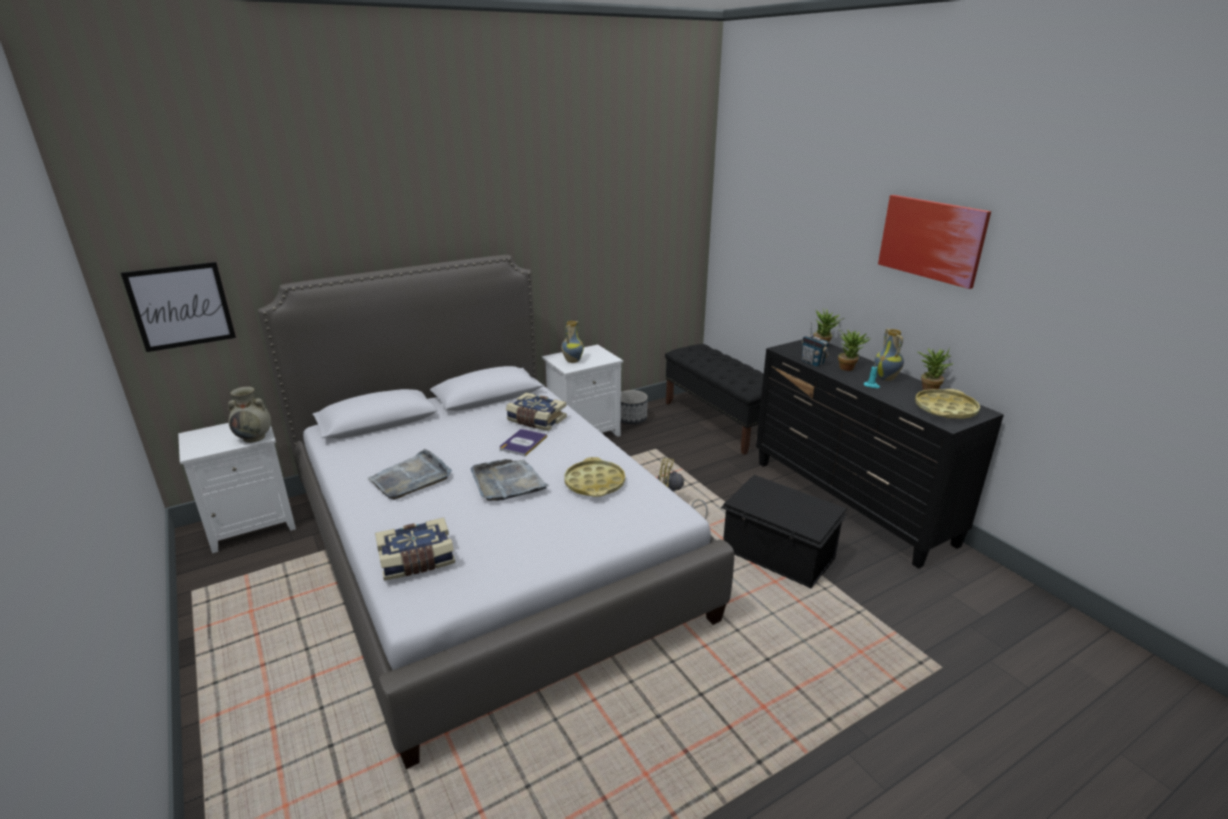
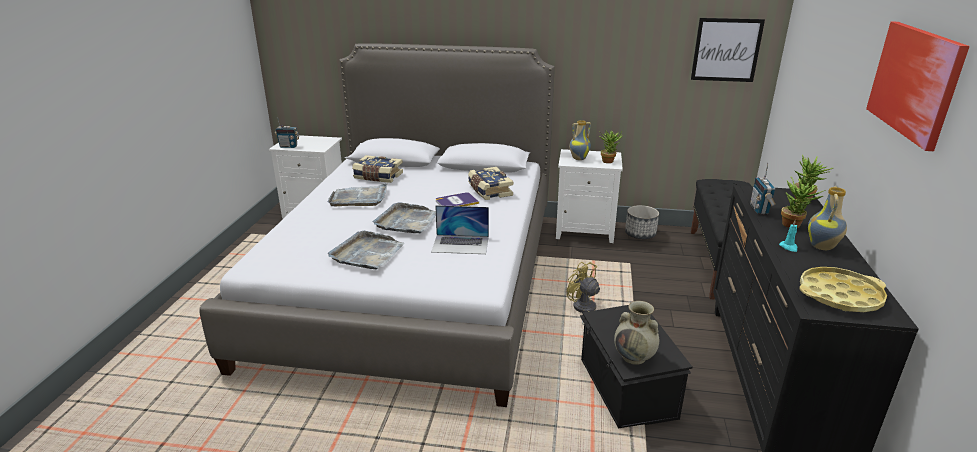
camera: 40 degrees right, 0 degrees up
picture [121,262,236,352] -> picture moved to [691,18,765,82]
beige vase [228,387,271,443] -> beige vase moved to [614,301,659,365]
book [375,517,455,581] -> book moved to [352,155,403,183]
yellow tray [564,457,625,497] -> laptop [431,205,489,254]
potted plant [917,347,953,390] -> potted plant moved to [599,131,623,163]
none -> radio [275,117,299,148]
none -> grey tray [328,231,404,269]

